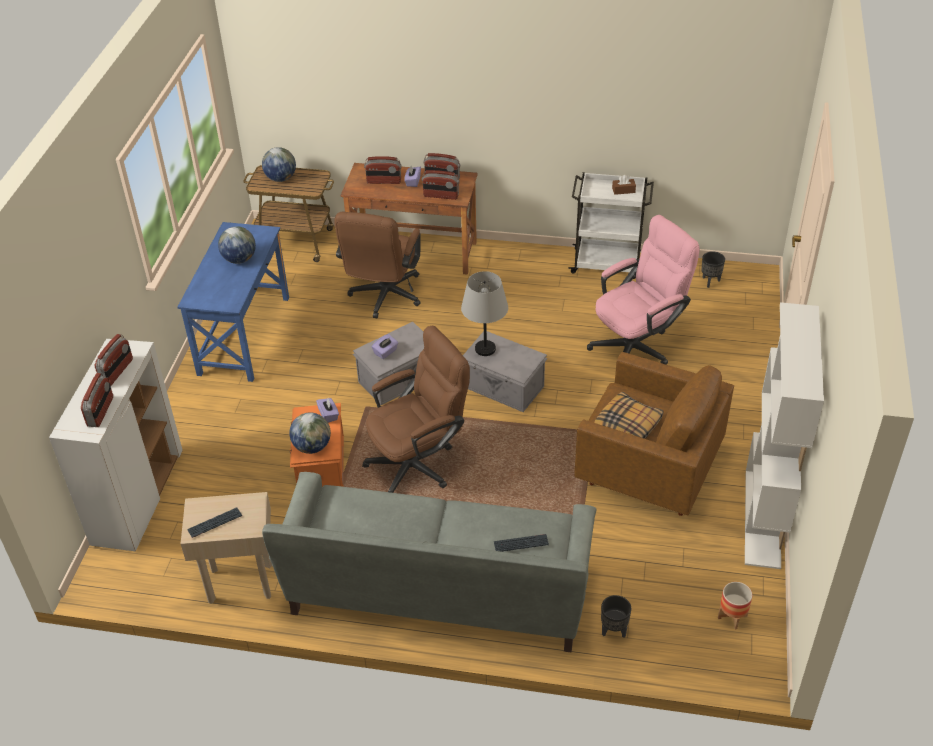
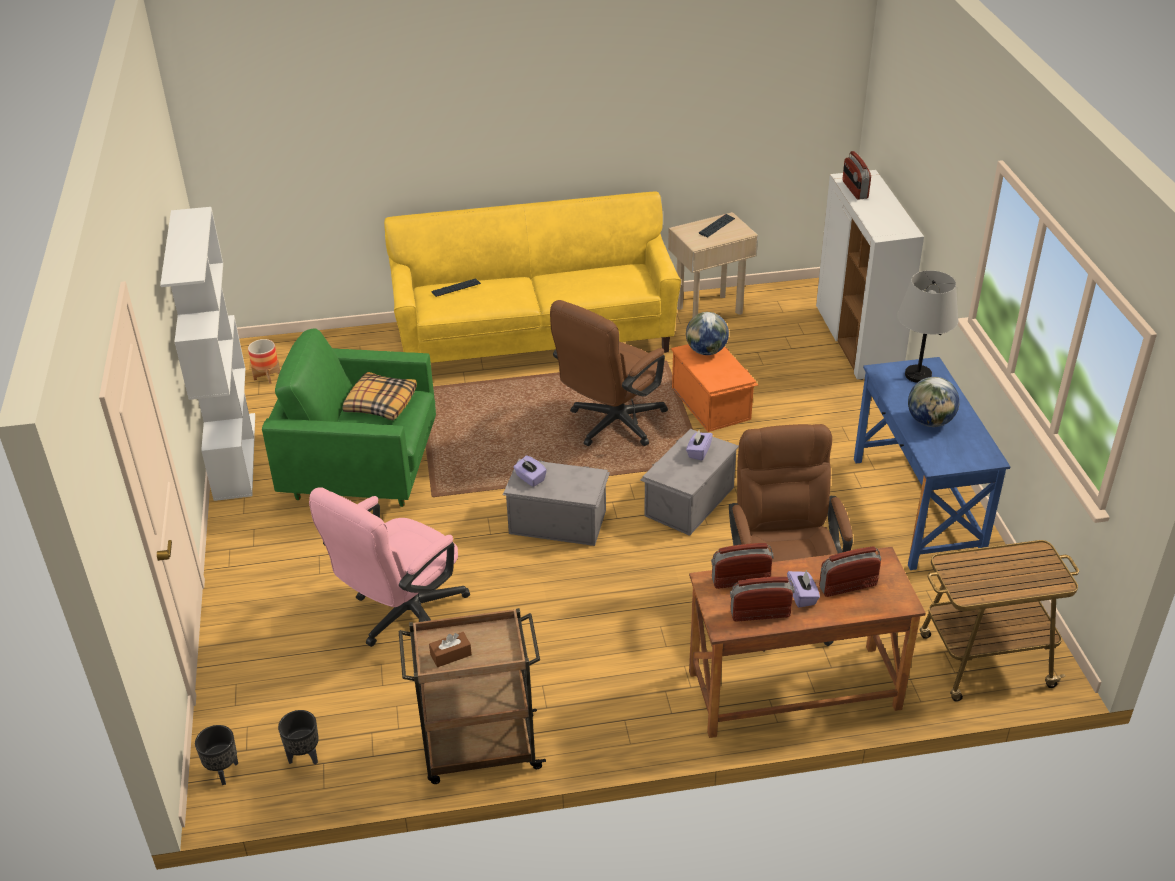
camera: 160 degrees right, 5 degrees down
radio [95,334,133,386] -> none
globe [262,147,296,182] -> none
grey sofa [262,472,597,652] -> yellow sofa [384,192,681,363]
purple tissue box [316,398,339,423] -> purple tissue box moved to [513,455,547,487]
grey table lamp [461,271,508,356] -> grey table lamp moved to [897,271,958,383]
white cart [568,172,654,279] -> brown cart [399,608,546,784]
brown armchair [574,352,734,516] -> green armchair [262,329,436,507]
black planter [601,595,631,638] -> black planter moved to [195,725,238,785]

